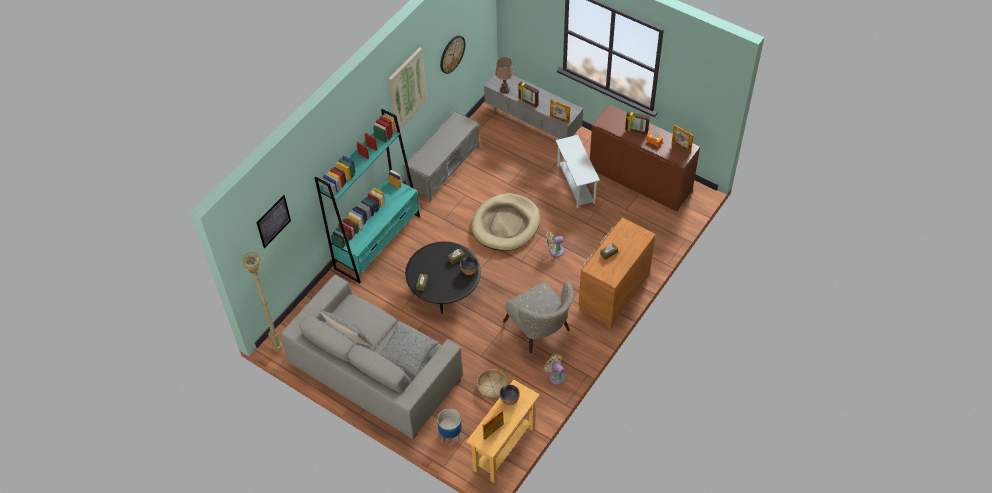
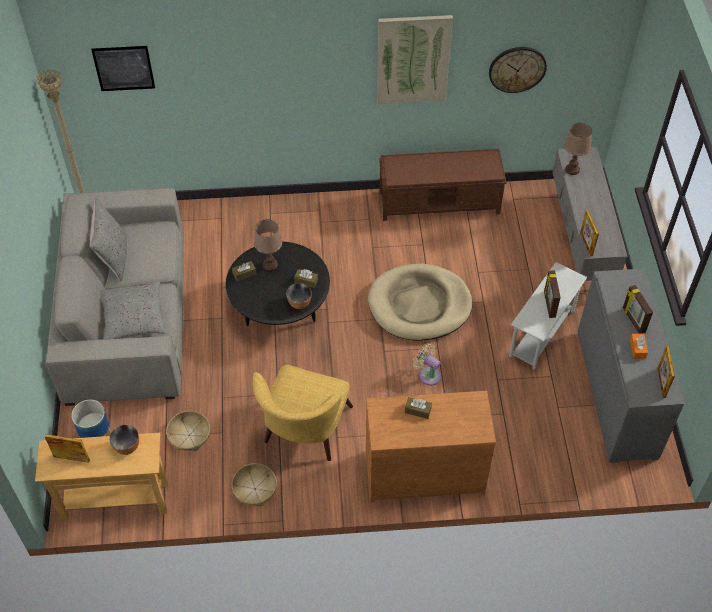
camera: 50 degrees right, 0 degrees up
turquoise bookcase [315,109,420,284] -> none
grey bench [403,110,480,202] -> brown bench [379,149,507,221]
grey armchair [503,281,574,353] -> yellow armchair [253,365,353,461]
picture frame [518,81,539,107] -> picture frame moved to [544,270,561,318]
beige fan [544,354,566,385] -> basket [232,463,277,507]
brown cabinet [590,104,700,211] -> grey cabinet [578,268,684,463]
none -> brown table lamp [254,219,282,271]

